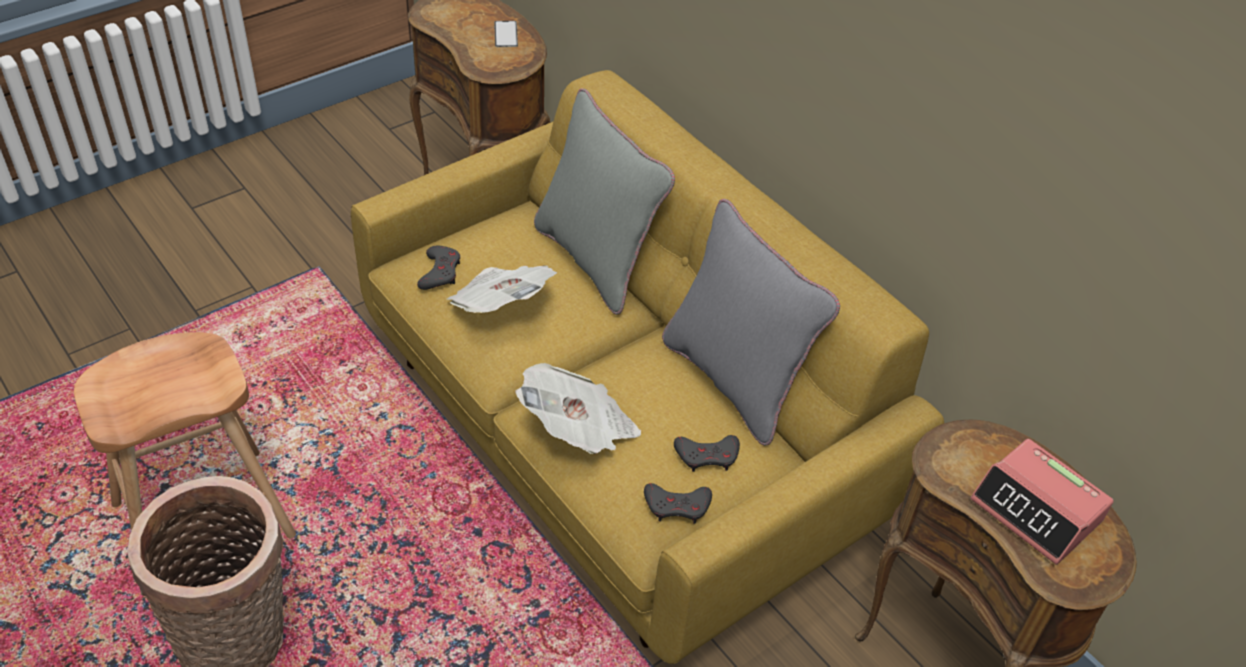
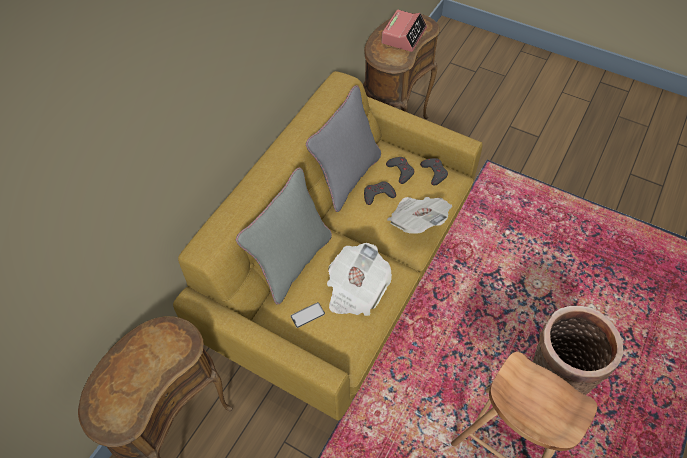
camera: 110 degrees left, 10 degrees up
grey game controller [417,246,460,290] -> grey game controller moved to [364,181,396,205]
phone [494,21,518,47] -> phone moved to [291,302,325,328]

